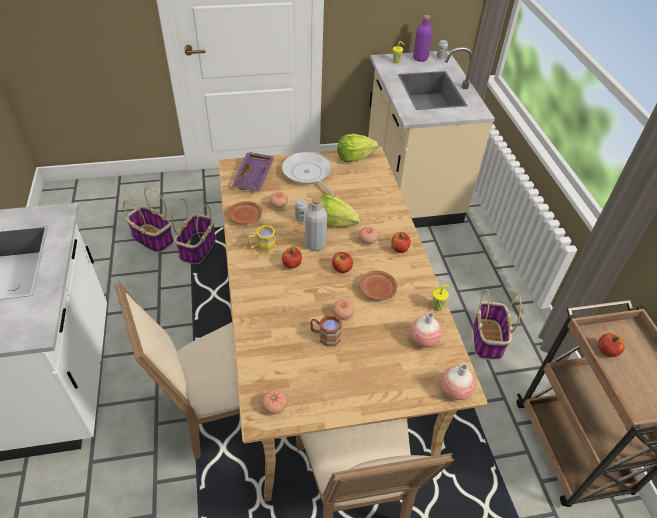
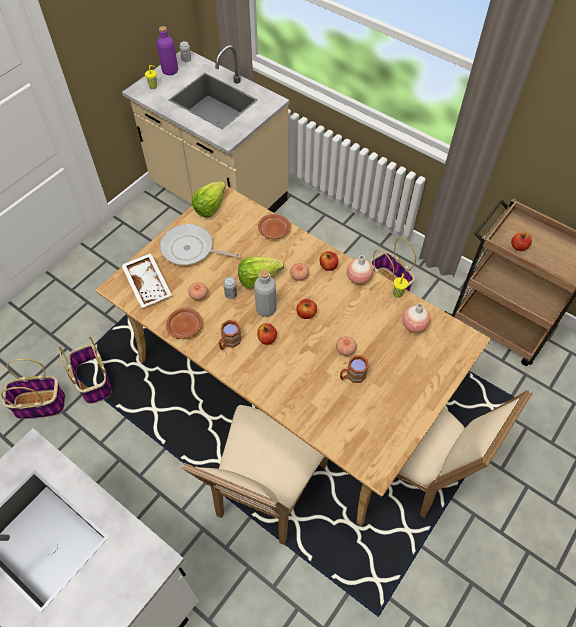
camera: 40 degrees left, 10 degrees up
purple tray [230,152,275,191] -> white tray [121,253,172,308]
yellow mug [247,225,276,254] -> brown mug [219,320,241,350]
tomato [261,389,287,414] -> none
brown plate [359,271,397,300] -> brown plate moved to [258,214,291,239]
vase [441,364,476,400] -> vase moved to [347,255,373,284]

